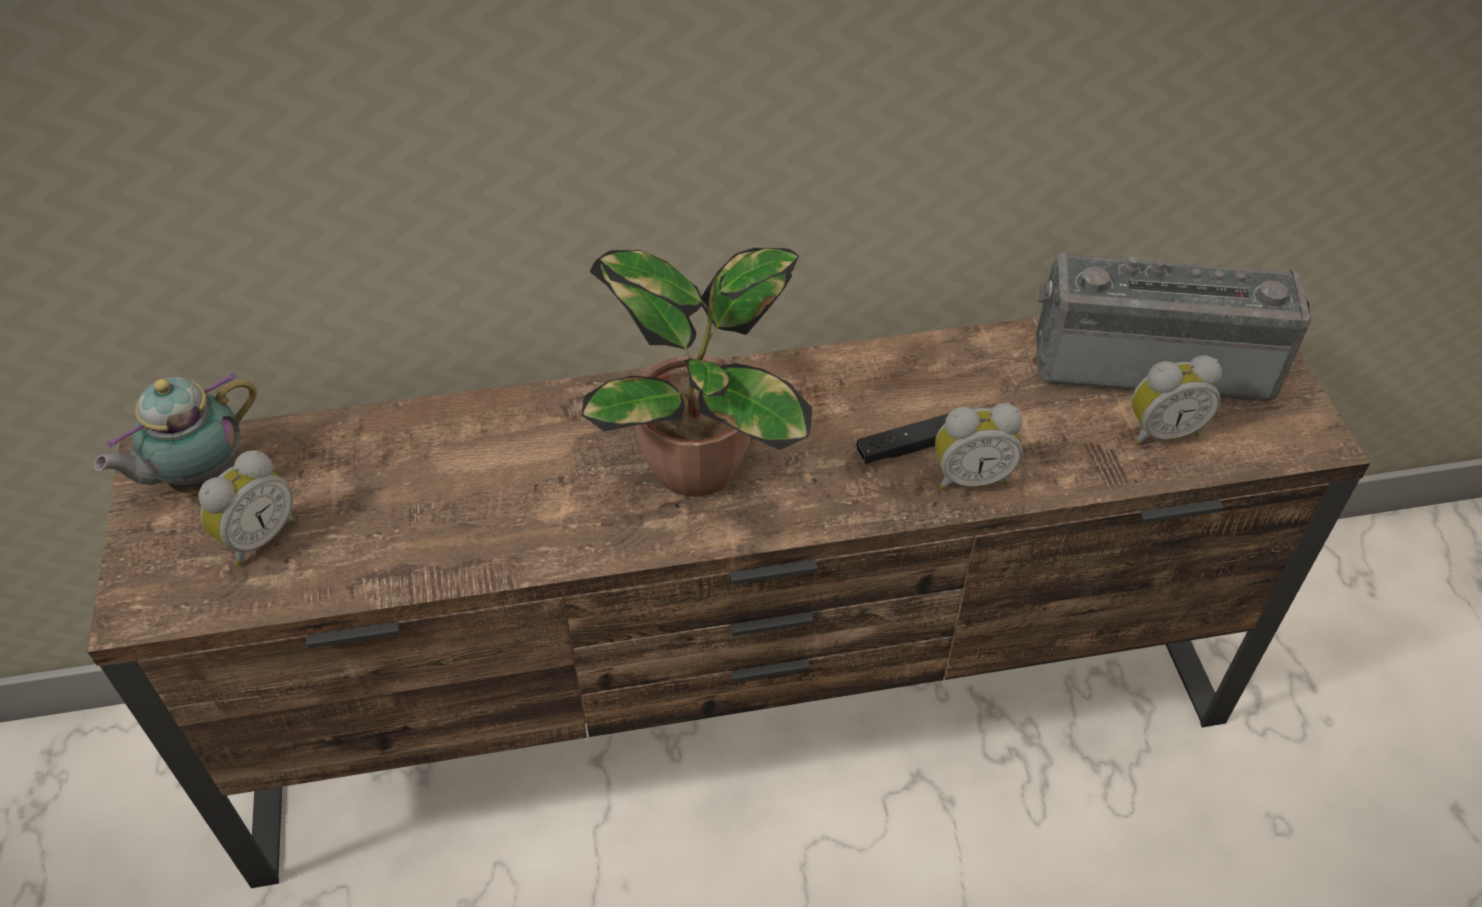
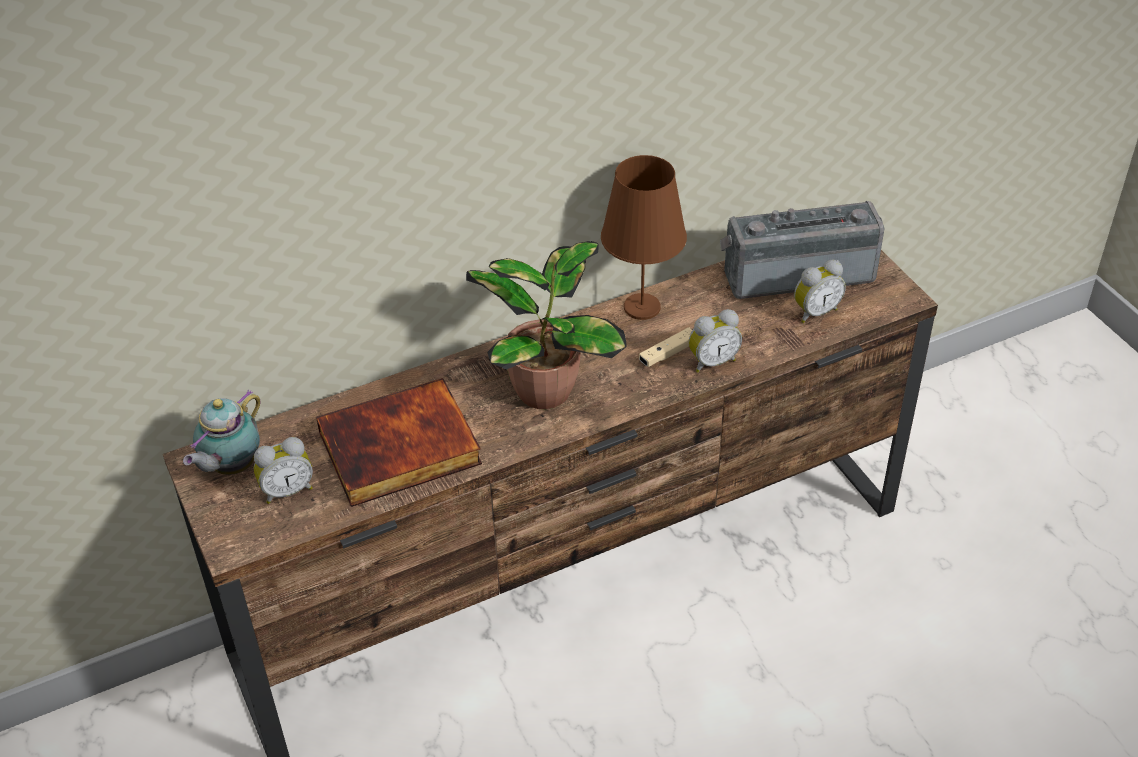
camera: 15 degrees left, 5 degrees down
alarm clock [199,450,295,566] -> alarm clock turned 45 degrees clockwise [254,437,313,504]
black game controller [856,413,949,464] -> beige game controller [639,327,692,367]
none -> book [316,378,482,507]
none -> brown table lamp [601,155,687,320]

